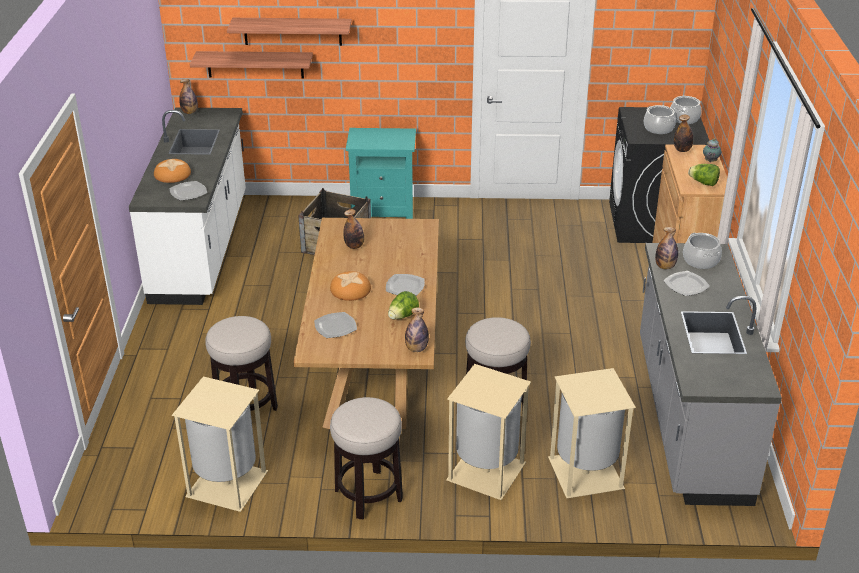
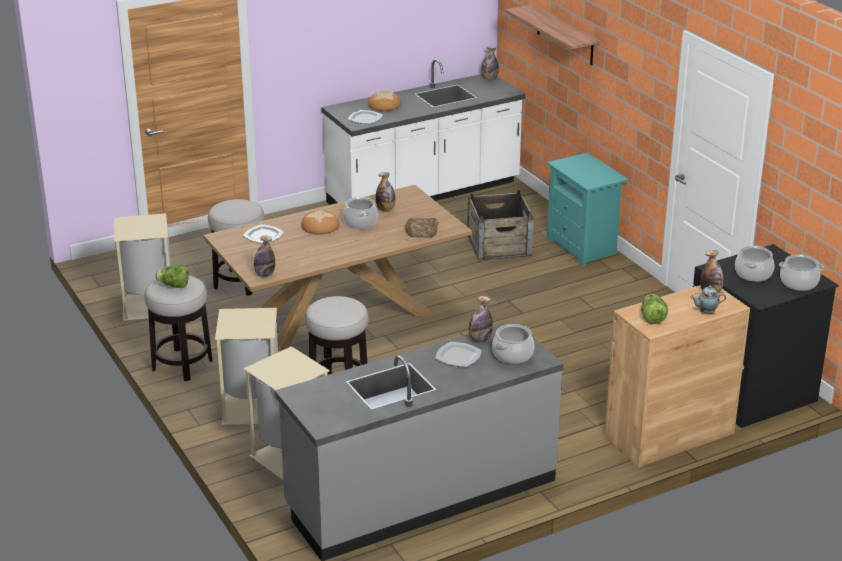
camera: 60 degrees right, 5 degrees down
shelf [190,51,313,79] -> none
plate [386,274,425,296] -> none
lettuce [388,291,419,320] -> lettuce moved to [155,265,189,288]
none -> cooking pot [343,197,378,229]
none -> bread [405,218,439,238]

